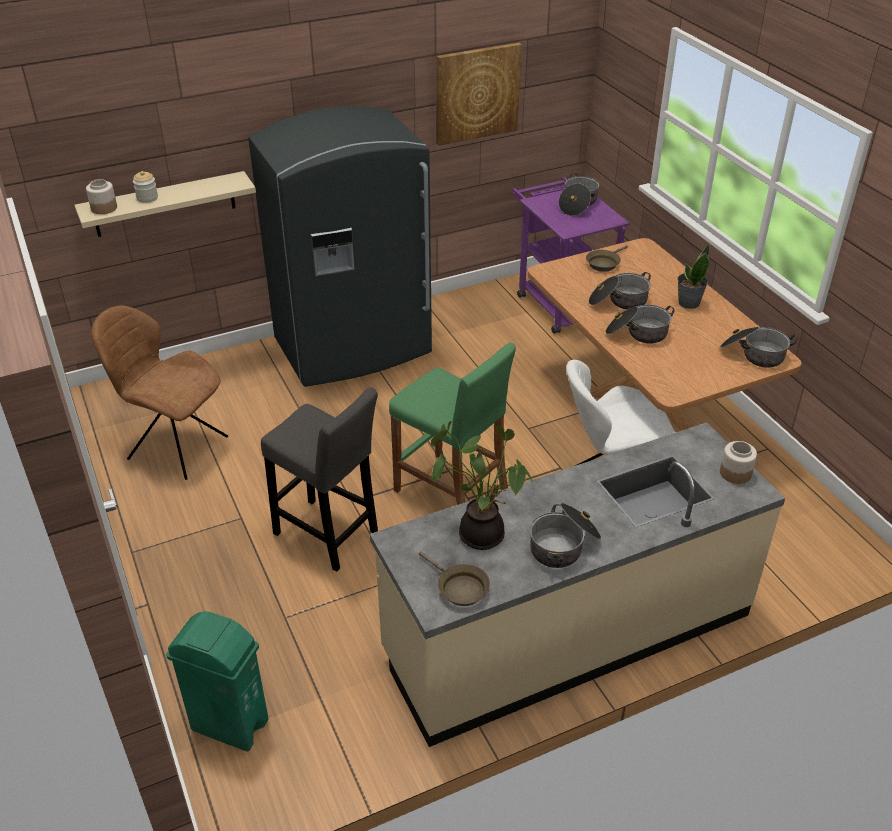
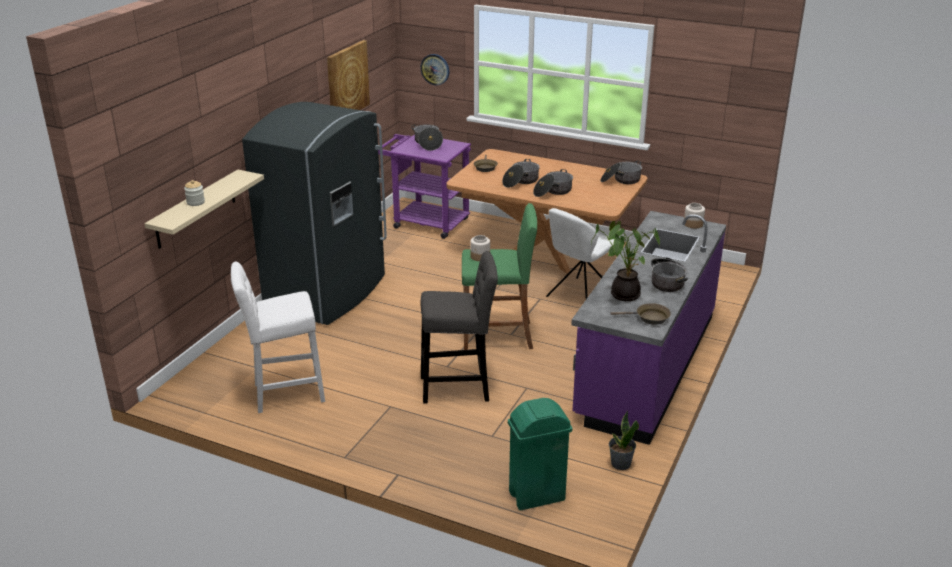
camera: 40 degrees left, 10 degrees down
jar [86,179,117,214] -> jar moved to [470,235,490,261]
brown chair [91,306,228,480] -> white stool [231,262,325,413]
beige counter [370,422,785,747] -> purple counter [571,211,726,445]
potted plant [677,245,710,309] -> potted plant moved to [609,411,639,470]
none -> wall clock [420,54,449,85]

